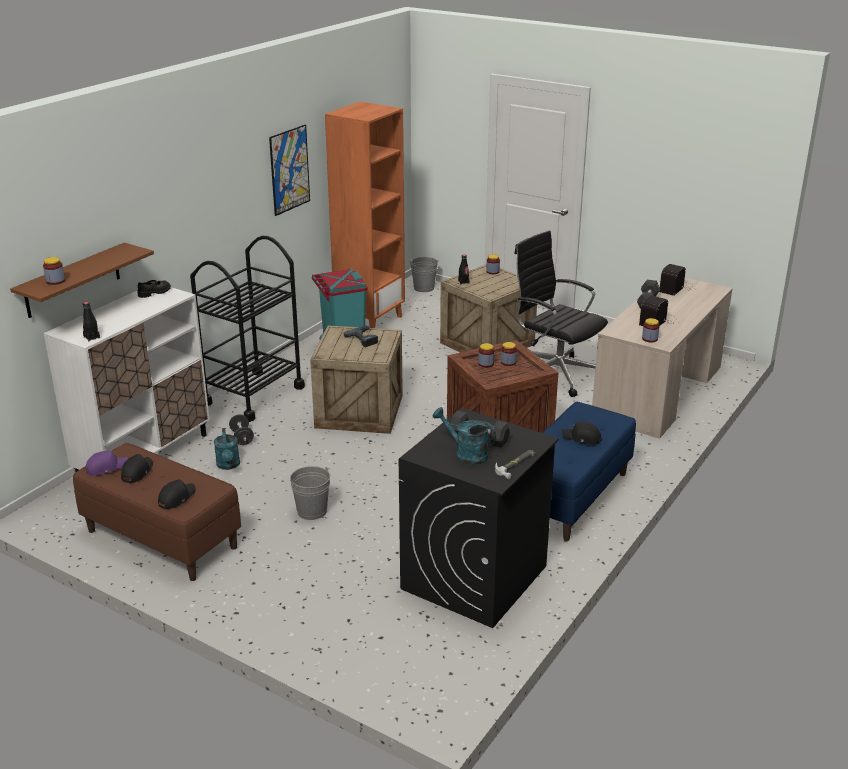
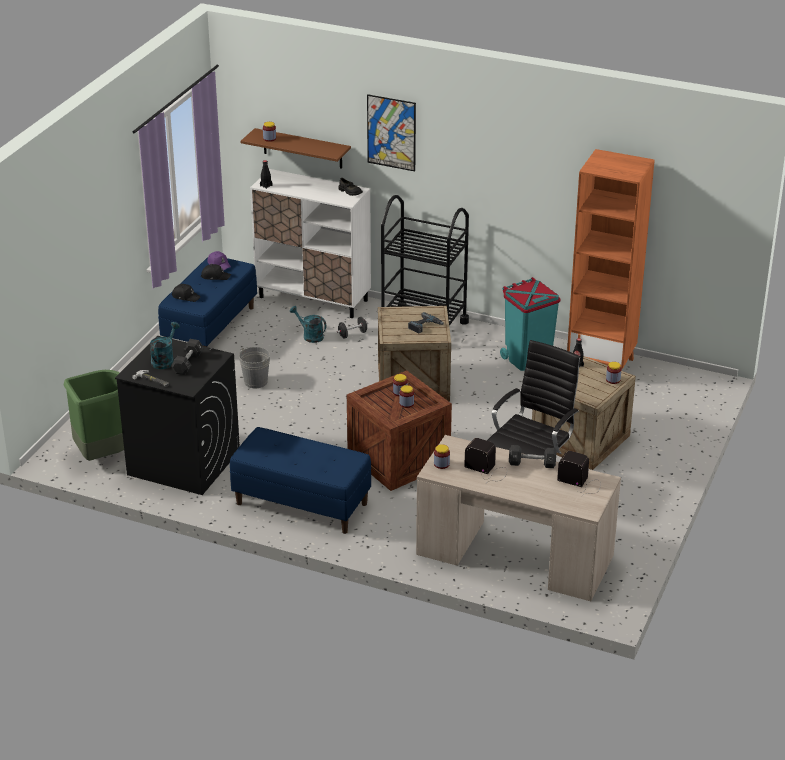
camera: 80 degrees right, 5 degrees up
brown bench [73,443,241,581] -> blue bench [158,257,257,347]
turquoise watering can [214,428,240,470] -> turquoise watering can turned 60 degrees clockwise [290,306,326,343]
picture [269,125,310,216] -> picture moved to [367,94,416,171]
grey bucket [409,257,438,292] -> none
black cap [562,422,602,445] -> none
none -> green trash can [64,370,124,461]

